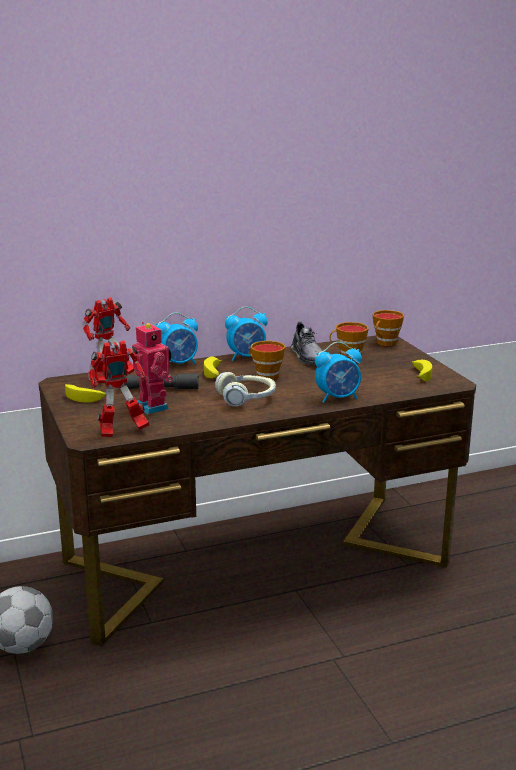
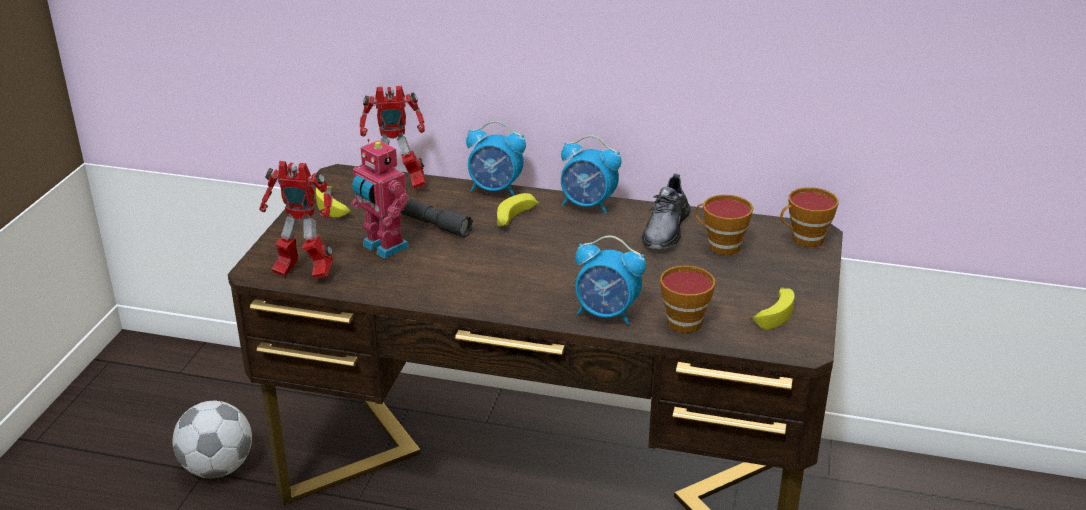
camera: 35 degrees right, 10 degrees up
toy robot [132,322,173,414] -> toy robot turned 135 degrees clockwise [351,139,409,259]
headphones [215,372,276,407] -> none
cup [250,341,285,380] -> cup moved to [660,265,715,333]

